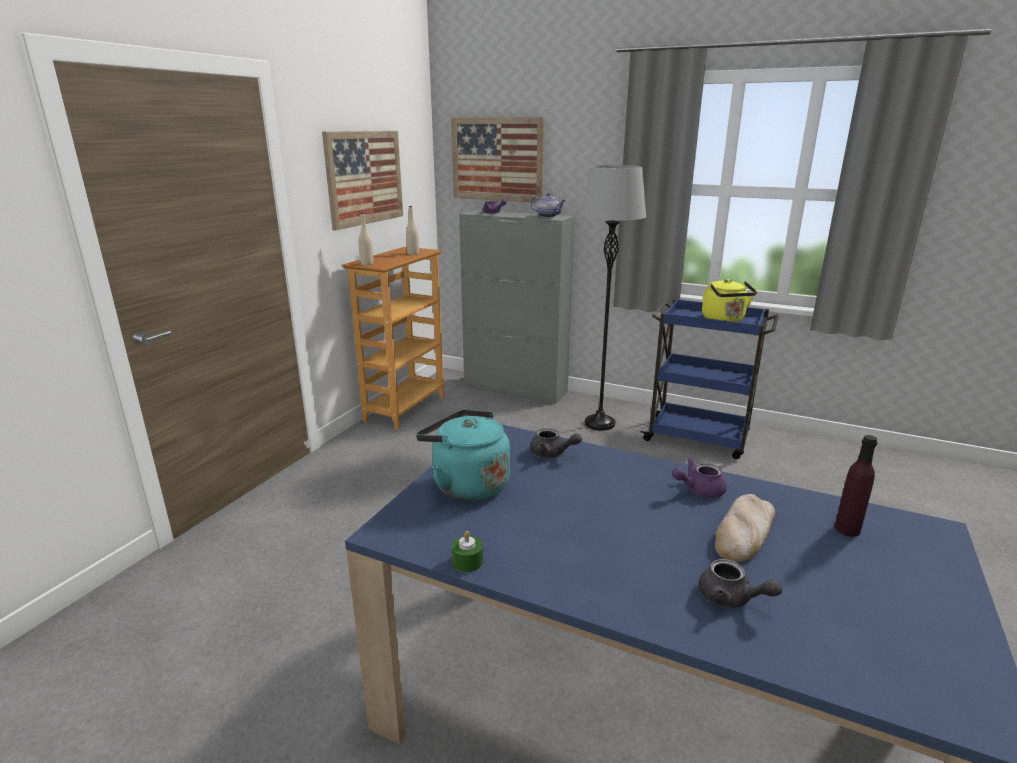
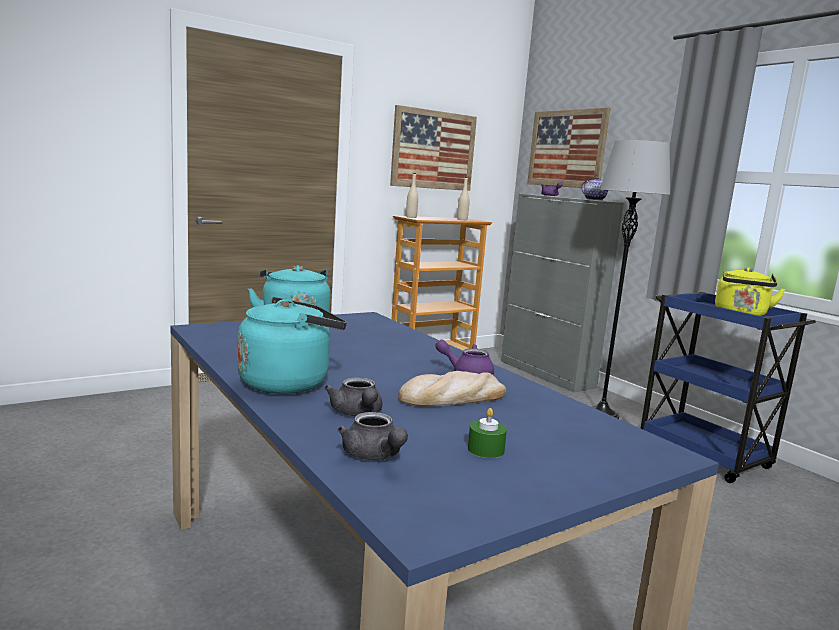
camera: 30 degrees right, 10 degrees down
green candle [452,531,483,572] -> green candle moved to [468,408,507,458]
grey teapot [530,428,582,458] -> grey teapot moved to [338,412,408,460]
purple bottle [835,435,877,537] -> none
none -> turquoise kettle [237,297,347,394]

